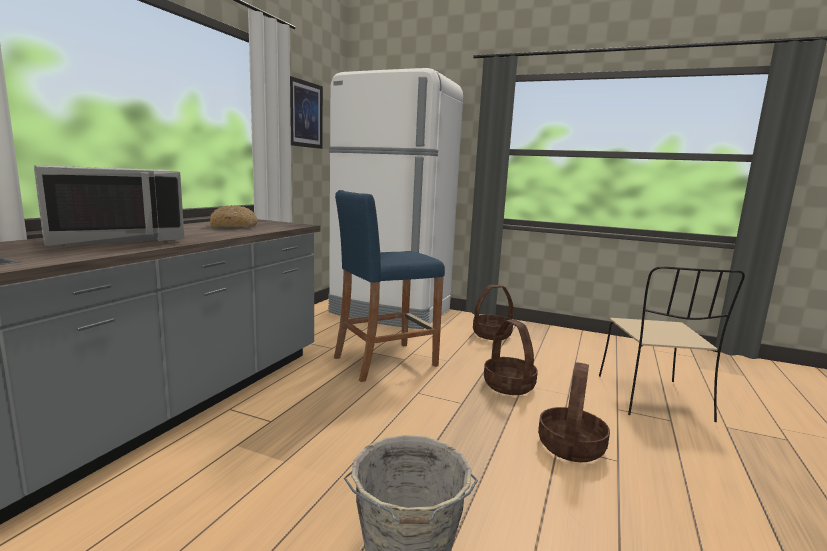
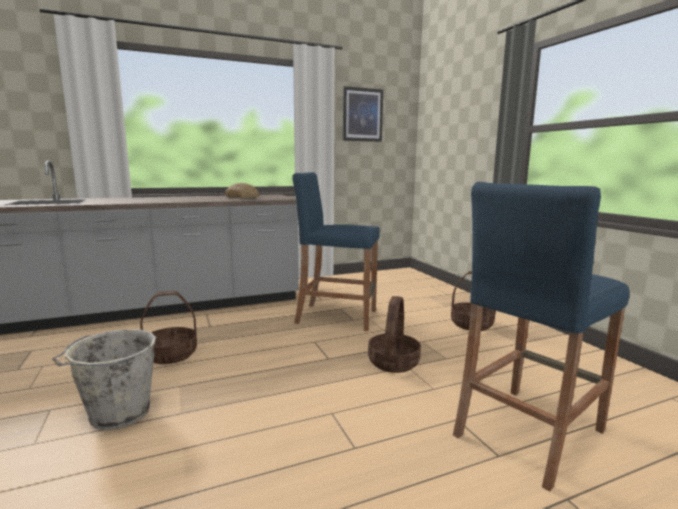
camera: 45 degrees right, 0 degrees up
grey microwave [34,165,184,246] -> none
white fridge [328,68,463,329] -> none
basket [538,362,610,462] -> basket moved to [140,291,197,364]
beige chair [599,266,745,422] -> blue stool [453,182,630,492]

